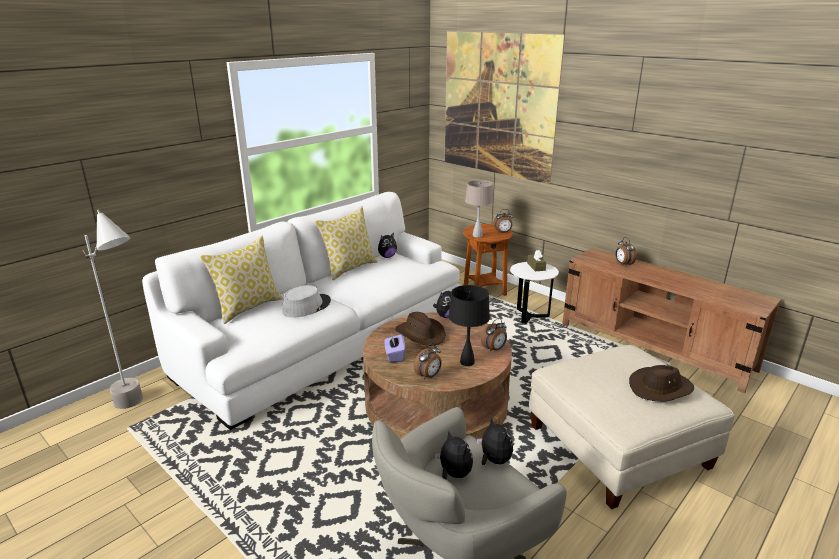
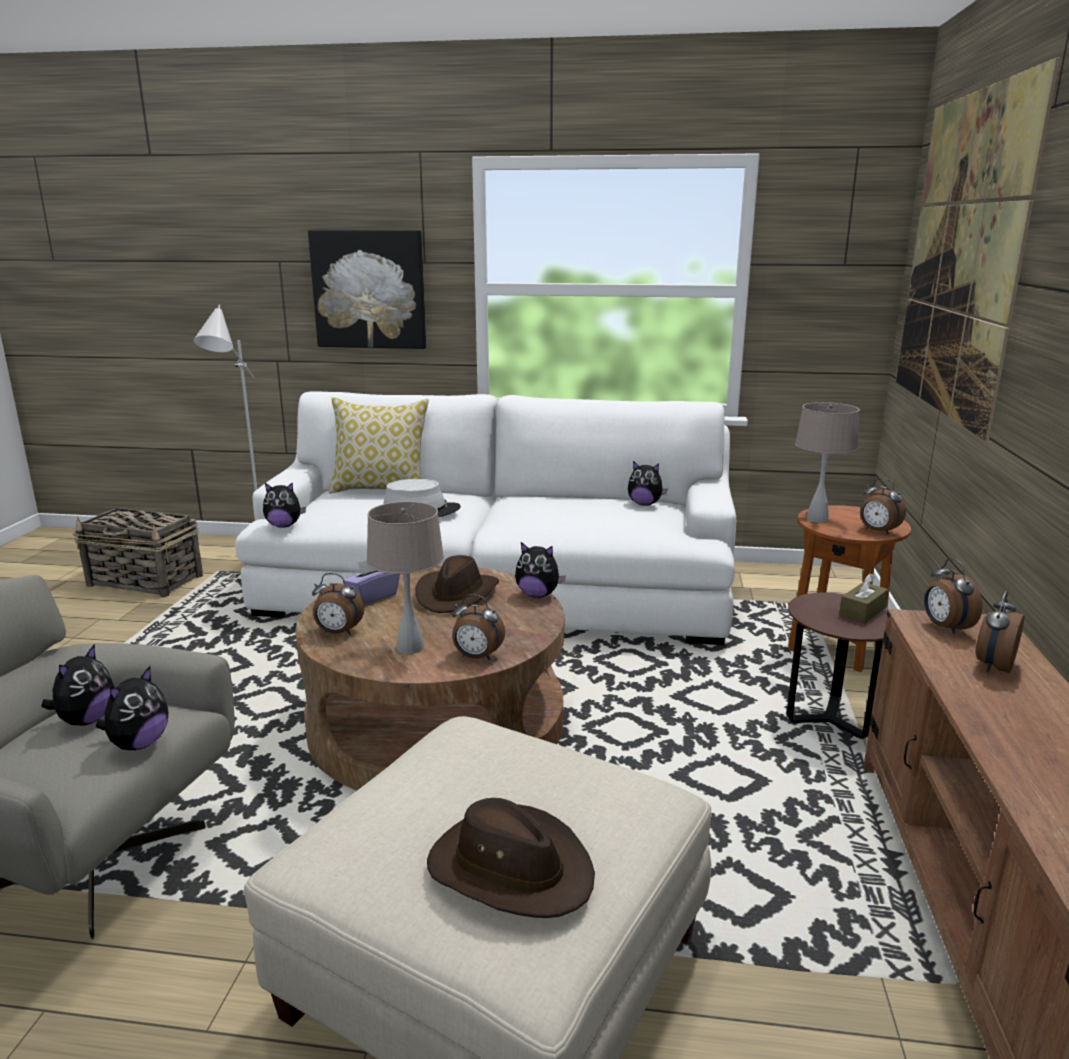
camera: 55 degrees right, 5 degrees down
pillow [315,206,378,280] -> none
black table lamp [449,285,490,366] -> beige table lamp [367,501,444,654]
white side table [510,262,559,324] -> brown side table [787,593,888,739]
none -> basket [73,508,203,598]
none -> plush toy [263,483,306,528]
none -> picture [308,230,426,349]
none -> alarm clock [924,558,982,634]

